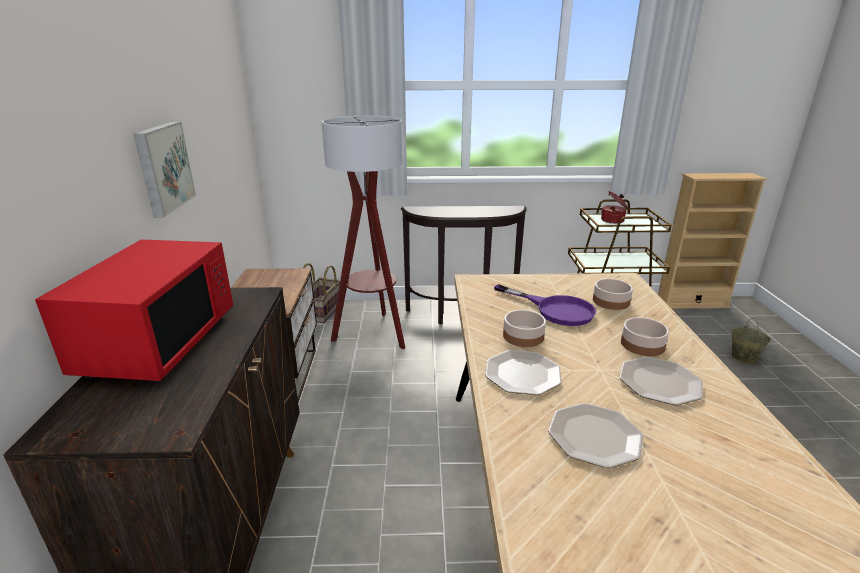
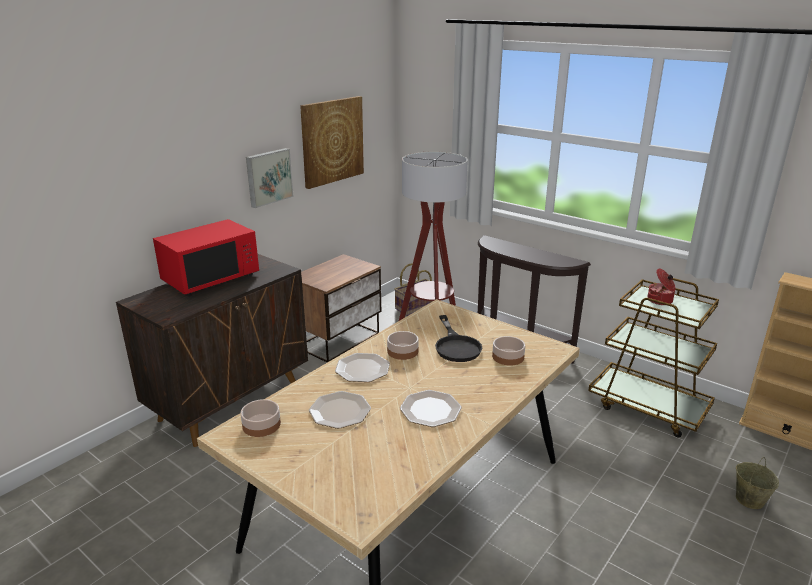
camera: 40 degrees right, 0 degrees up
purple frying pan [494,284,596,326] -> black frying pan [435,315,482,362]
bowl [621,317,669,356] -> bowl moved to [240,399,281,437]
none -> picture [300,96,364,189]

